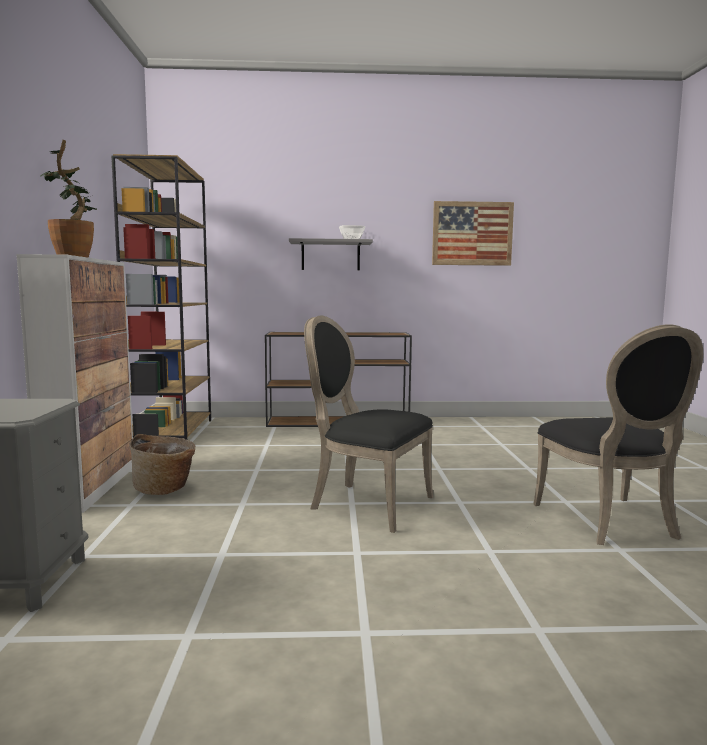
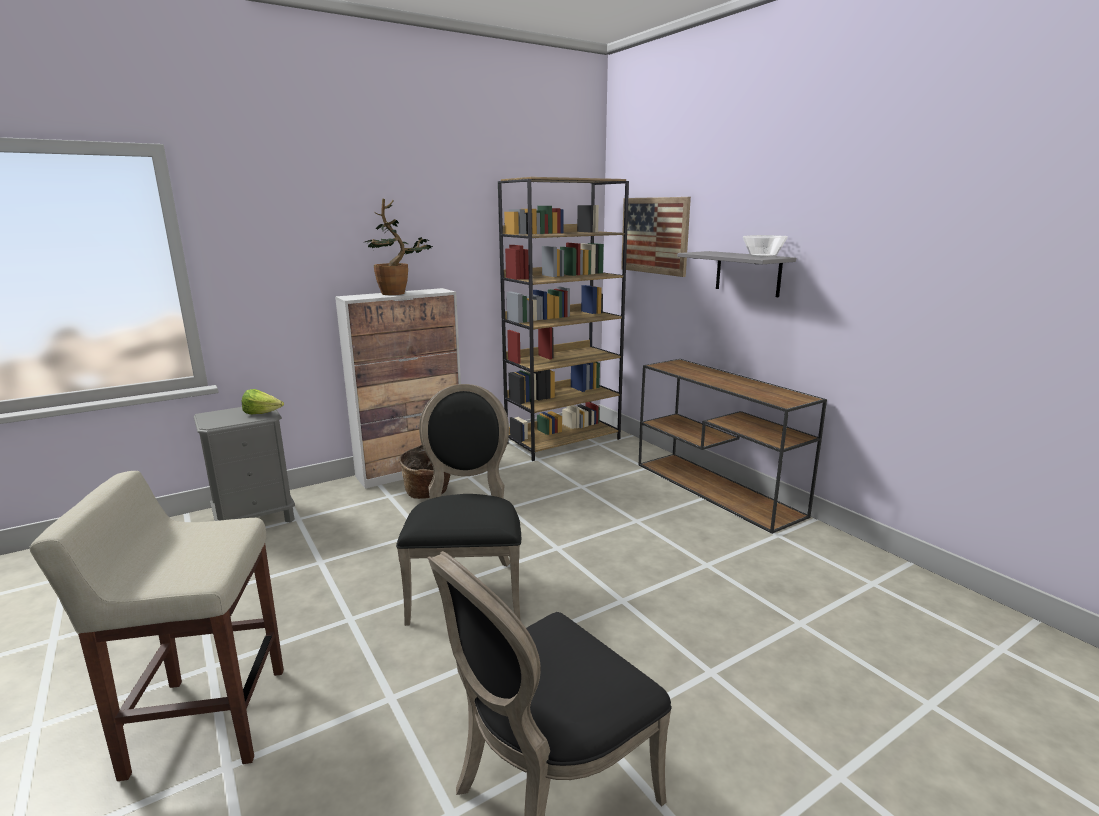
camera: 60 degrees right, 10 degrees up
picture [432,201,514,266] -> picture moved to [621,197,691,277]
none -> beige stool [30,471,284,781]
none -> lettuce [242,389,284,414]

